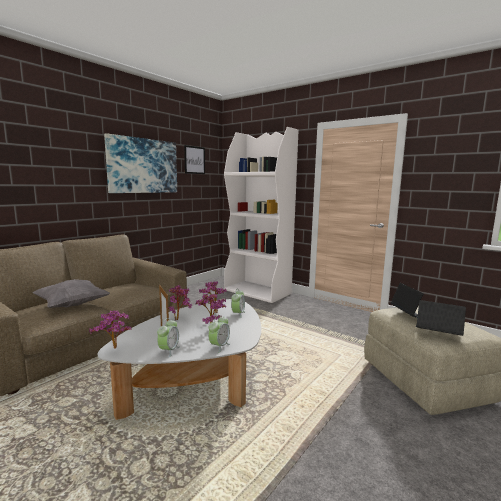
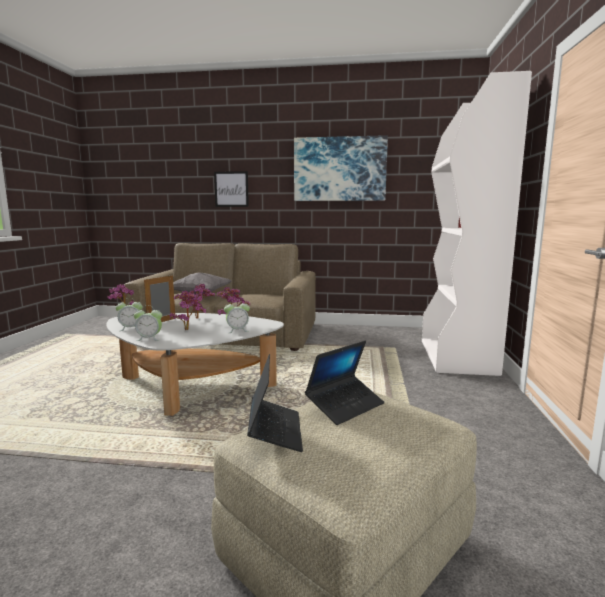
camera: 60 degrees right, 0 degrees up
picture [184,145,205,174] -> picture moved to [214,171,249,207]

